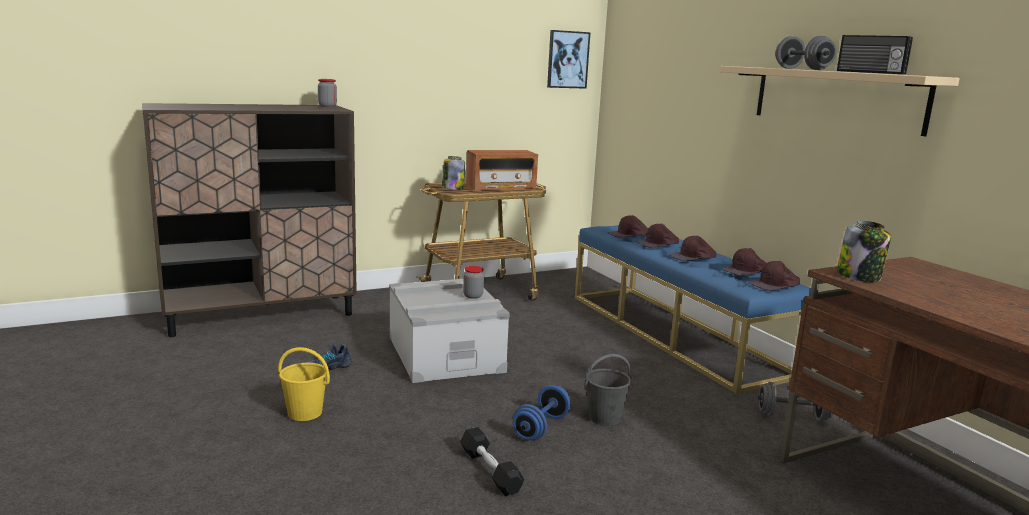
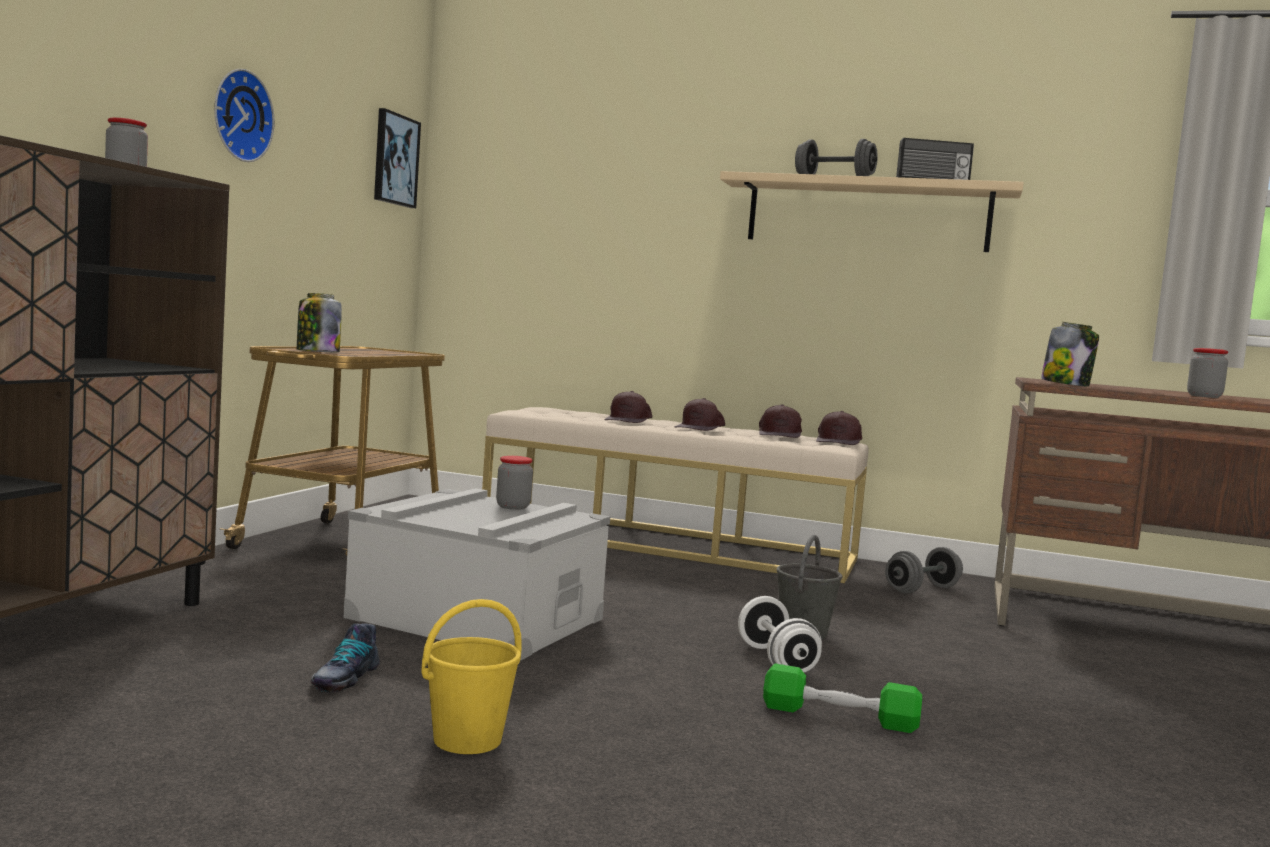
camera: 45 degrees left, 10 degrees down
black dumbbell [460,427,524,496] -> green dumbbell [763,664,922,733]
radio [466,150,538,191] -> none
blue dumbbell [513,385,570,440] -> white dumbbell [738,596,822,672]
blue bench [575,225,811,394] -> beige bench [482,407,869,583]
brown cap [608,215,648,237] -> none
none -> wall clock [214,69,275,162]
none -> jar [1187,348,1228,398]

